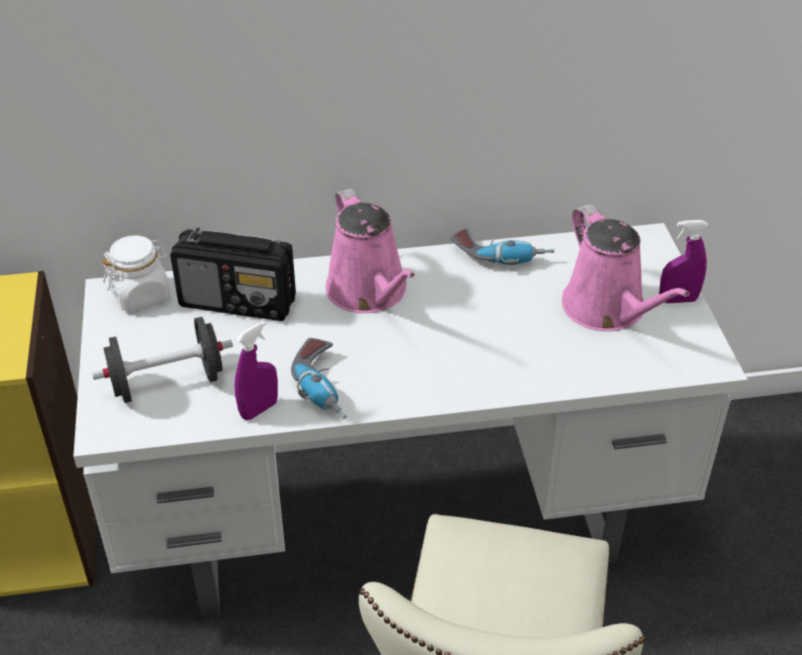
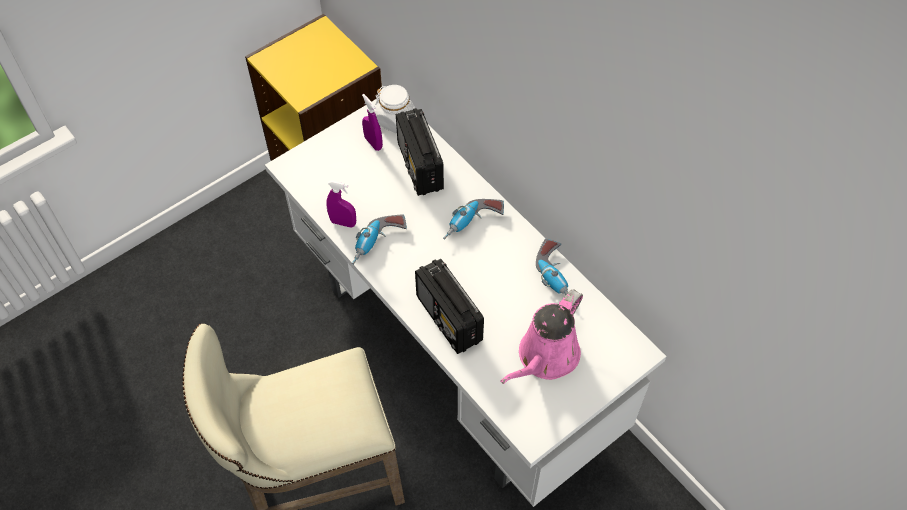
camera: 60 degrees right, 15 degrees up
black dumbbell [92,317,233,403] -> none
pink watering can [326,189,415,313] -> power drill [443,199,504,239]
purple spray bottle [659,220,708,303] -> purple spray bottle moved to [362,94,383,151]
none -> radio [415,259,484,354]

